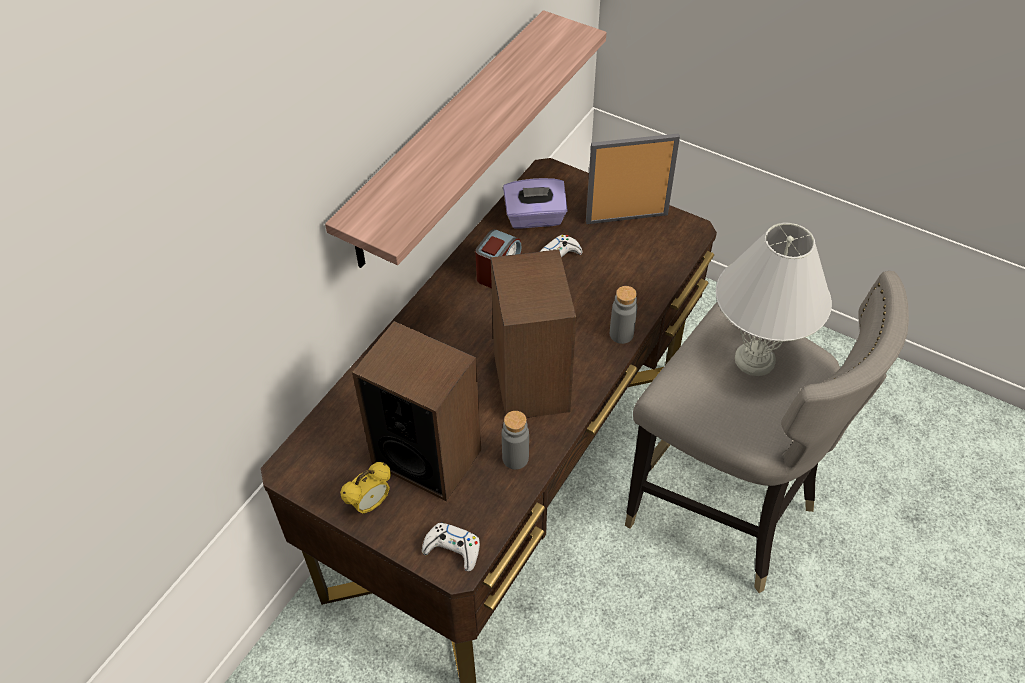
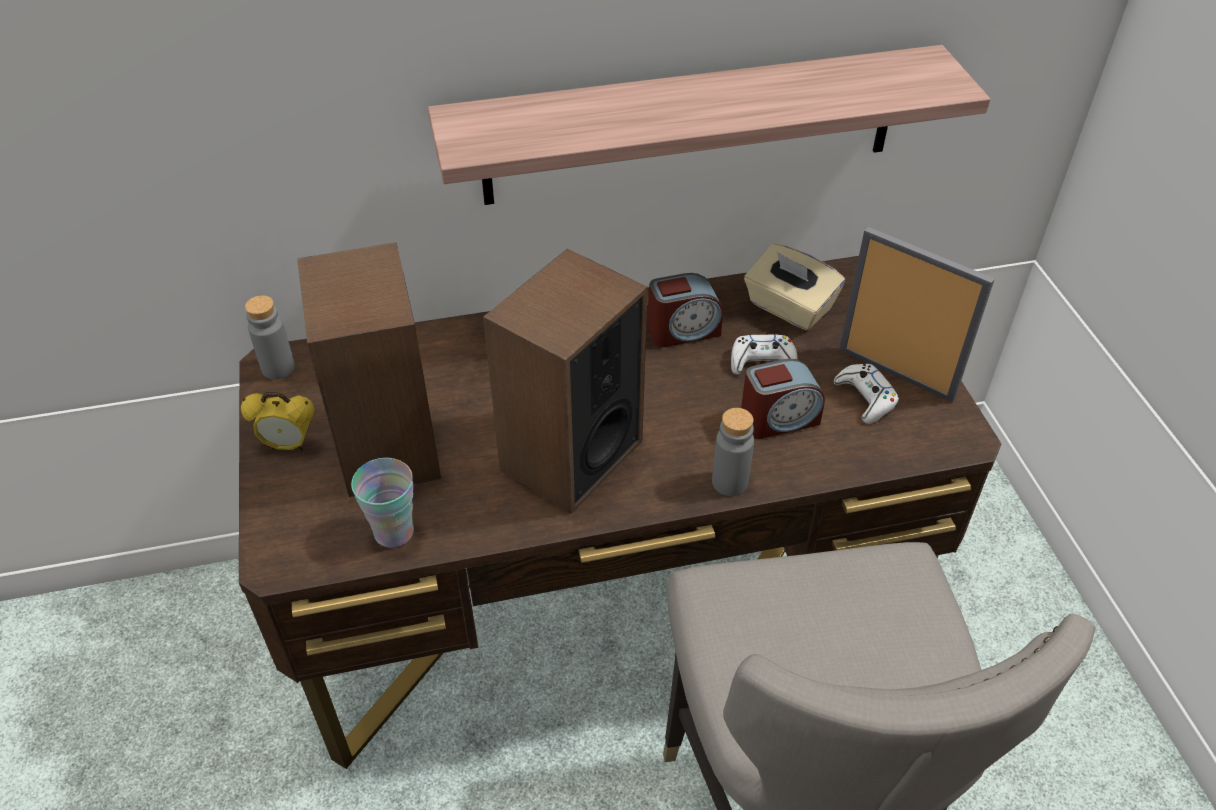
camera: 45 degrees right, 5 degrees down
white game controller [422,522,480,571] -> white game controller moved to [834,364,899,424]
grey bottle [502,411,529,469] -> grey bottle moved to [245,295,295,380]
purple tissue box [503,178,568,229] -> beige tissue box [744,244,845,330]
white table lamp [716,223,832,376] -> none
none -> cup [351,458,414,547]
none -> alarm clock [741,359,825,439]

